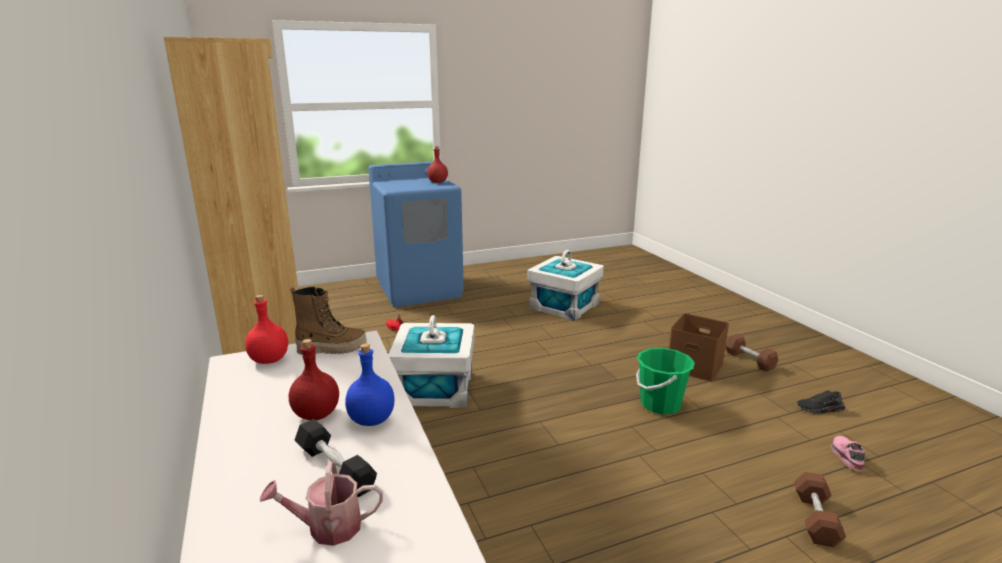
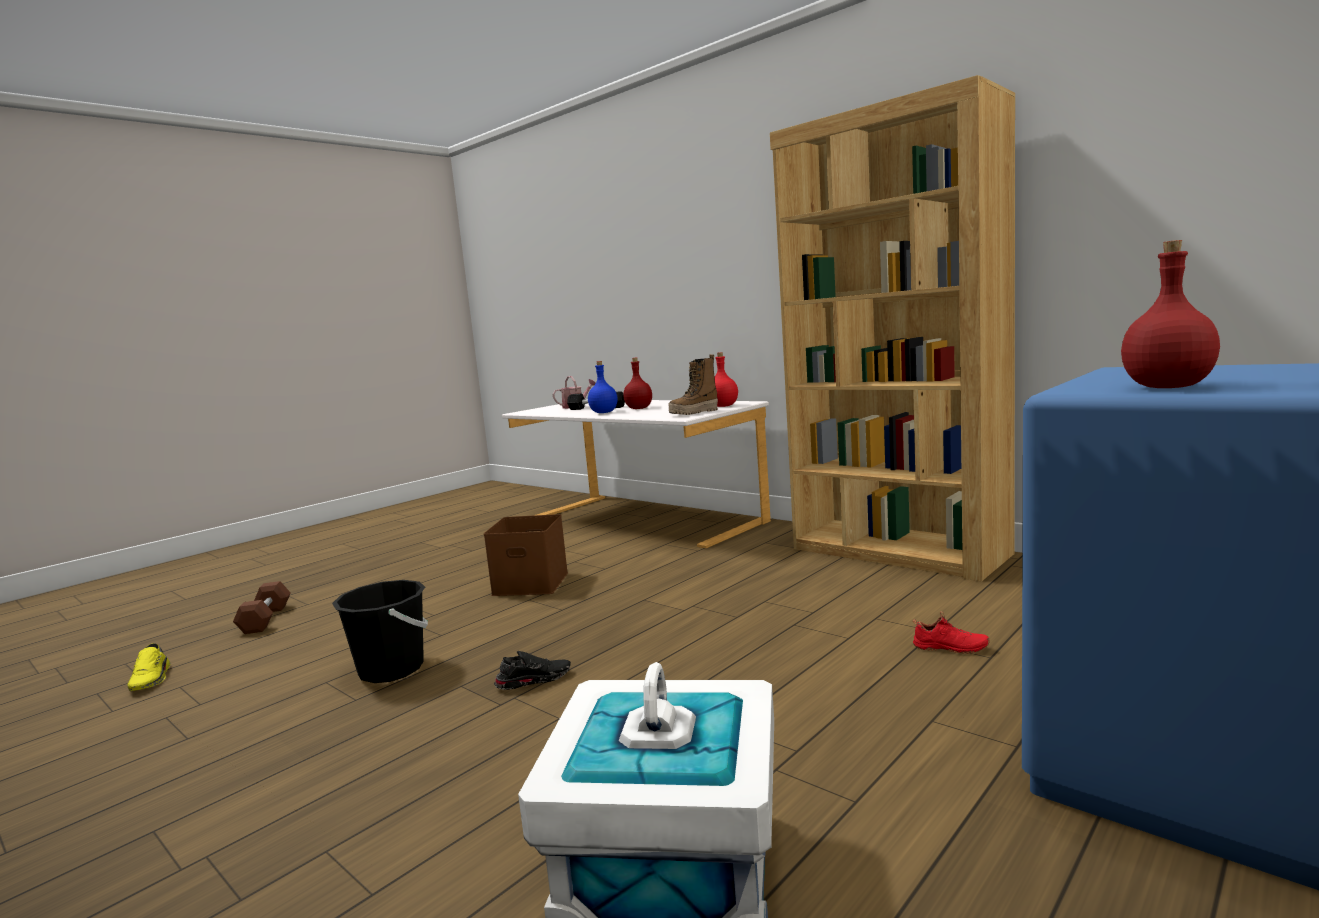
camera: 155 degrees right, 10 degrees down
white storage box [388,315,475,408] -> none
green bucket [636,348,695,414] -> black bucket [332,580,428,683]
brown storage box [669,313,729,382] -> brown storage box moved to [484,514,568,596]
brown dumbbell [726,334,778,371] -> none
black shoe [797,391,846,414] -> black shoe moved to [494,651,571,690]
pink shoe [831,436,865,471] -> yellow shoe [127,643,171,691]

